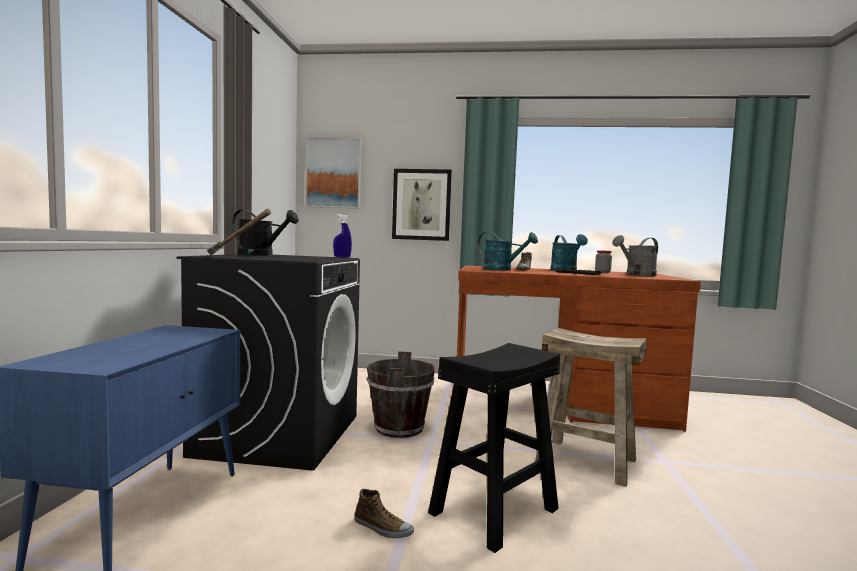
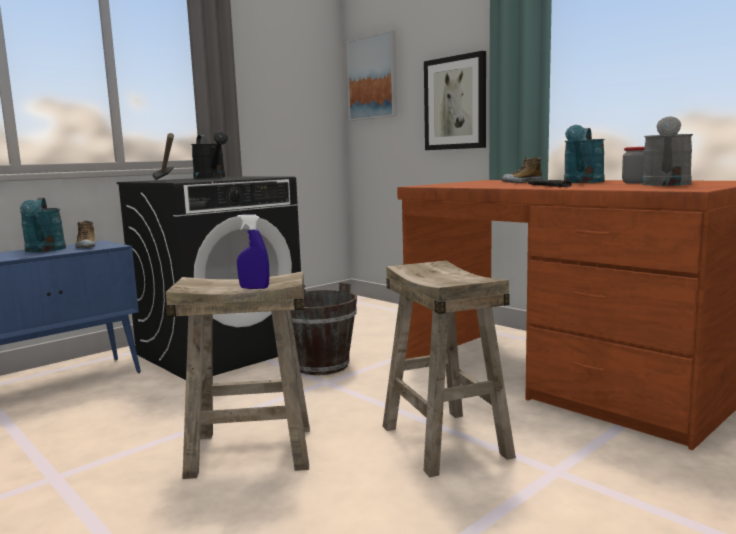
camera: 40 degrees right, 5 degrees up
blue spray bottle [333,214,352,258] -> blue spray bottle moved to [237,214,269,289]
shoe [354,489,414,538] -> shoe moved to [75,221,95,248]
black stool [428,343,560,553] -> beige stool [166,271,310,479]
turquoise watering can [478,232,538,271] -> turquoise watering can moved to [20,198,66,252]
grey watering can [612,235,658,276] -> grey watering can turned 75 degrees counterclockwise [642,116,693,186]

